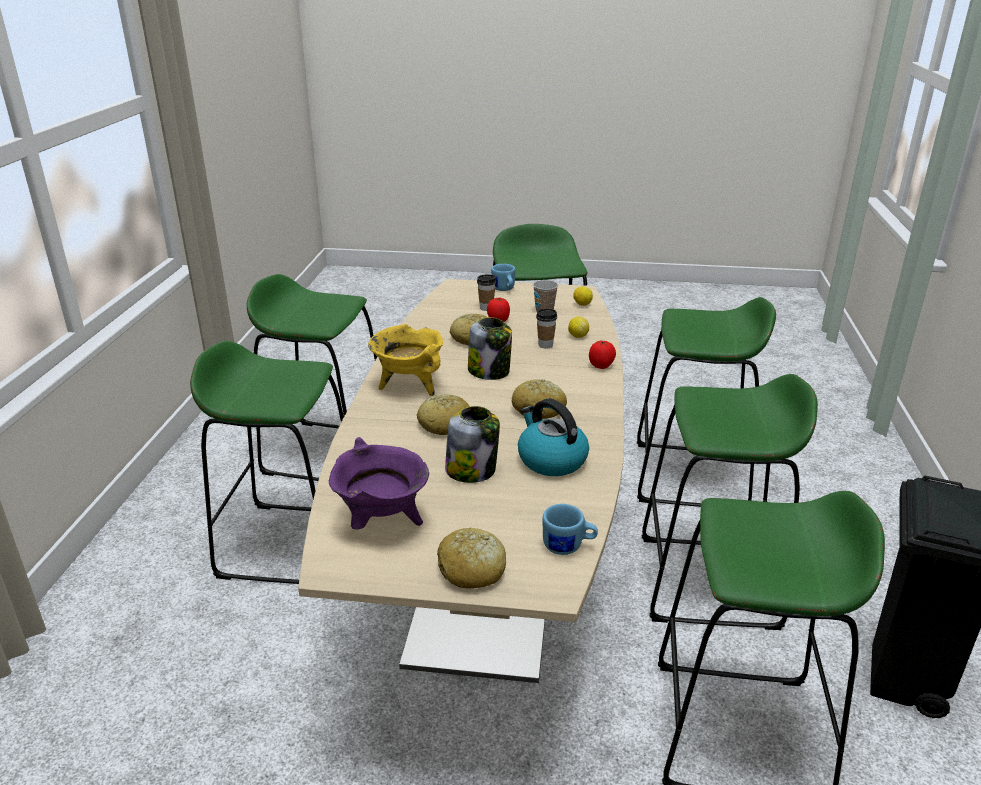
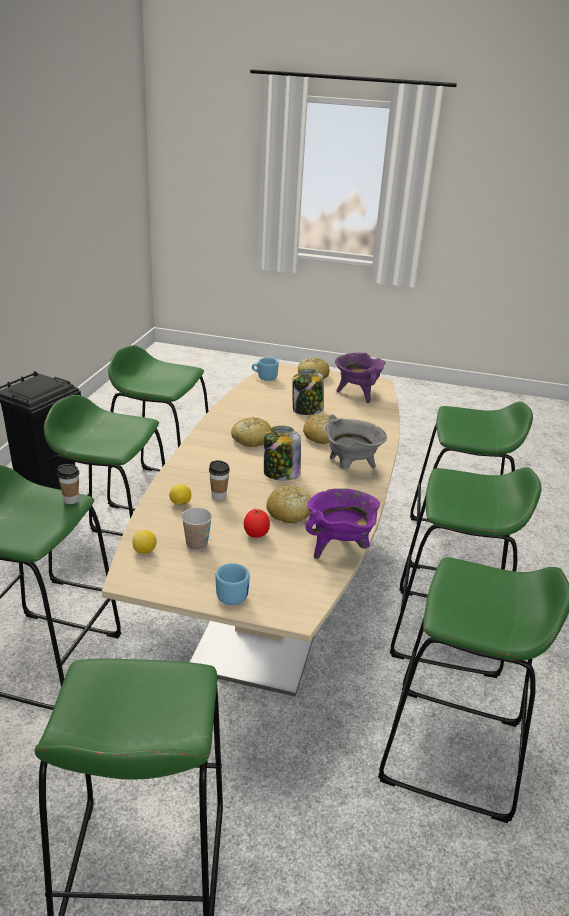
camera: 175 degrees left, 0 degrees up
yellow cooking pot [368,324,443,396] -> grey cooking pot [325,414,387,470]
cup [477,275,496,311] -> cup moved to [57,464,79,504]
kettle [518,399,589,476] -> none
tomato [589,341,616,369] -> none
none -> purple cooking pot [305,488,380,559]
none -> green stool [410,401,533,571]

